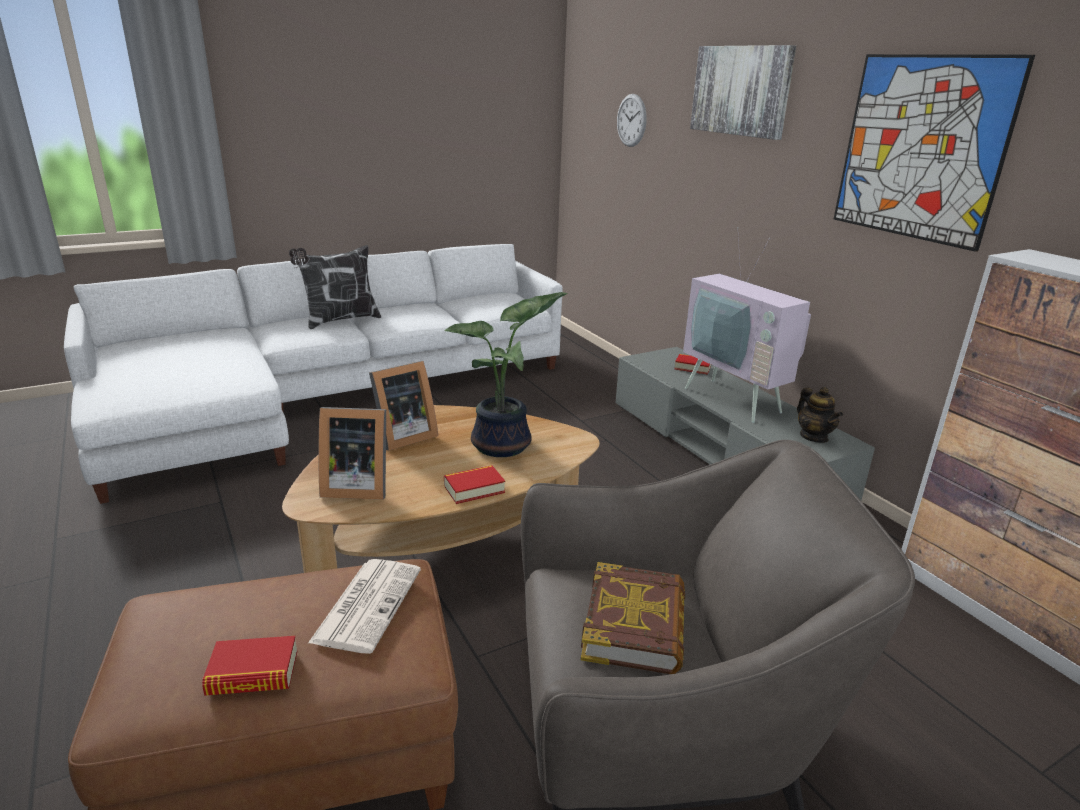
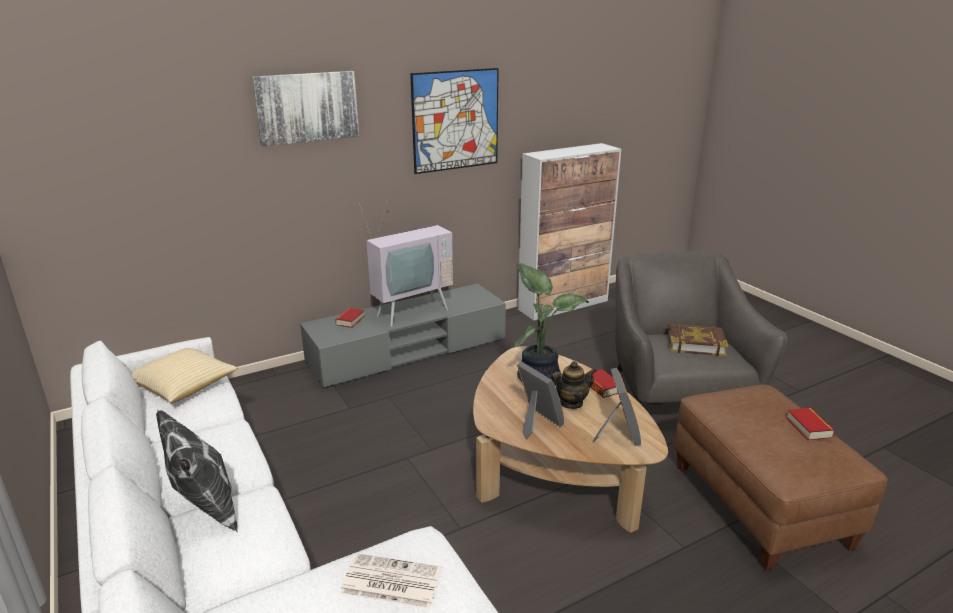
camera: 90 degrees left, 0 degrees up
newspaper [308,559,421,654] -> newspaper moved to [340,553,442,608]
wall clock [617,94,647,147] -> none
teapot [797,387,843,443] -> teapot moved to [551,361,597,409]
none -> pillow [131,348,238,403]

